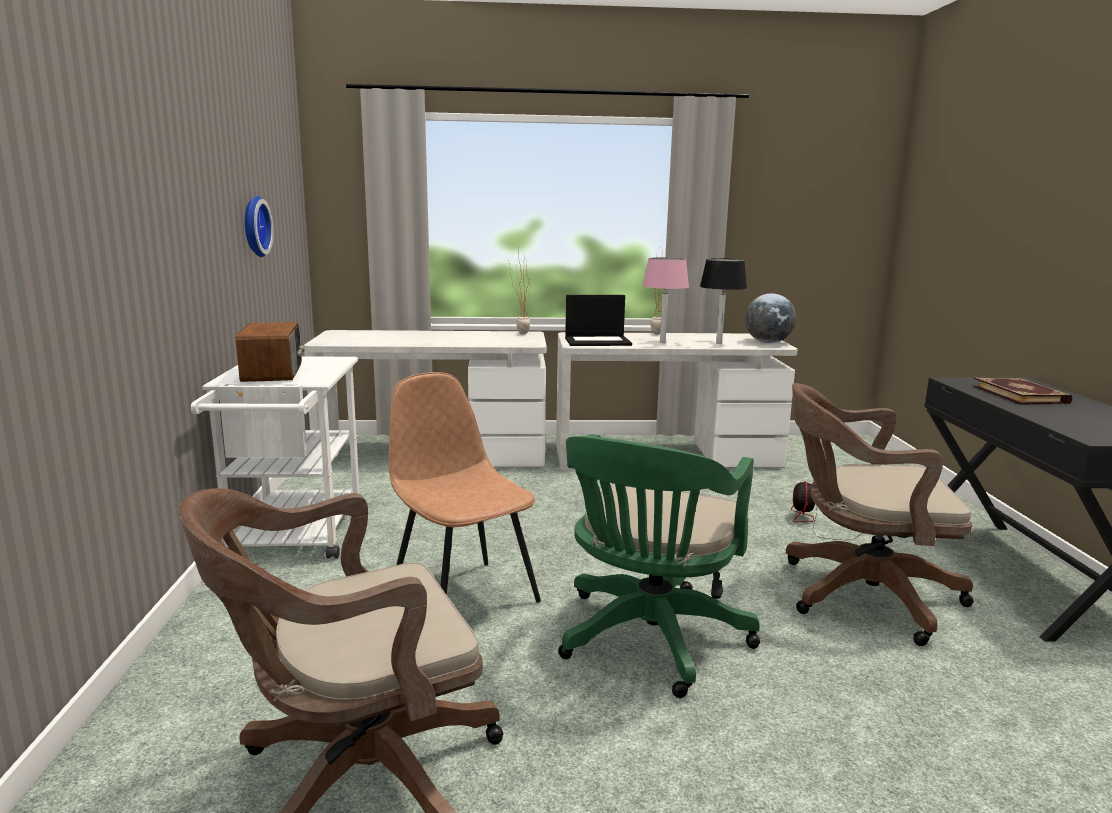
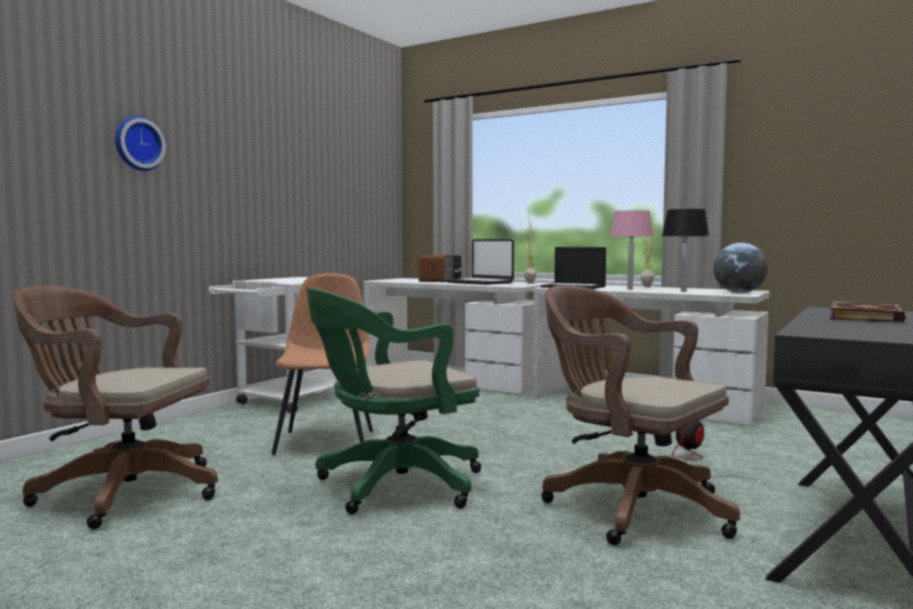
camera: 35 degrees right, 10 degrees down
radio [236,322,304,382] -> radio moved to [419,255,462,282]
wall clock [245,196,274,257] -> wall clock moved to [115,116,166,171]
none -> laptop [445,239,514,285]

